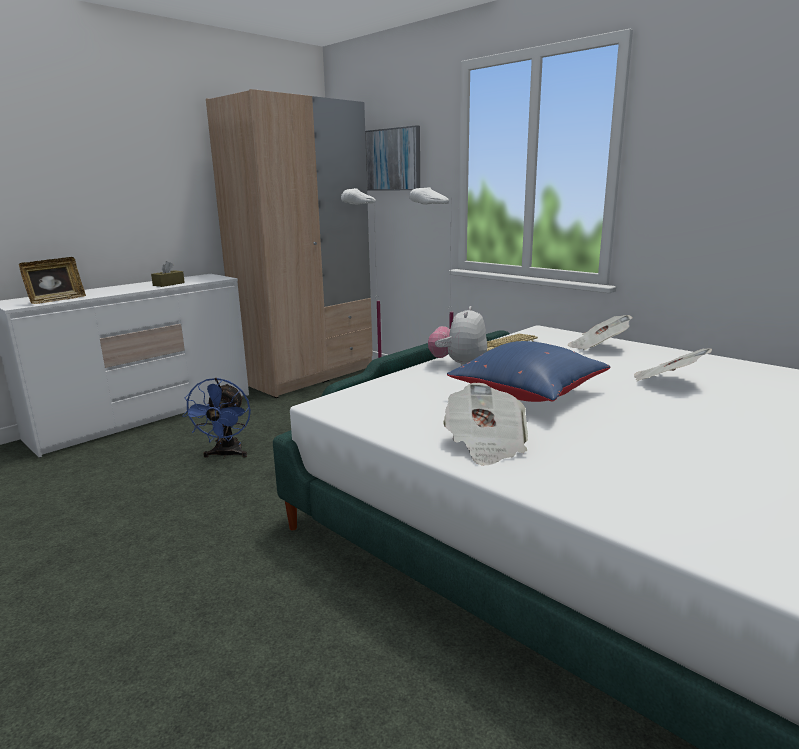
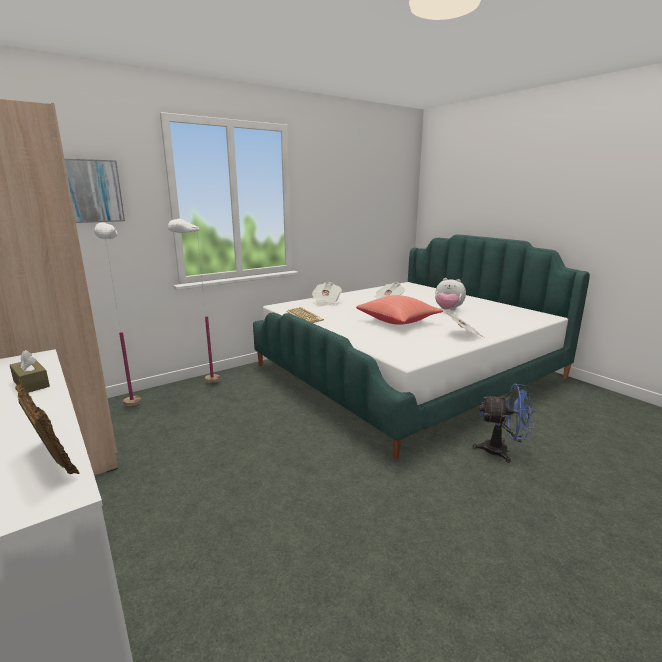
camera: 80 degrees left, 0 degrees up
blue fan [182,378,251,459] -> blue fan moved to [472,384,535,463]
plush toy [428,306,487,366] -> plush toy moved to [435,278,466,310]
blue pillow [447,341,610,402] -> red pillow [356,295,443,325]

